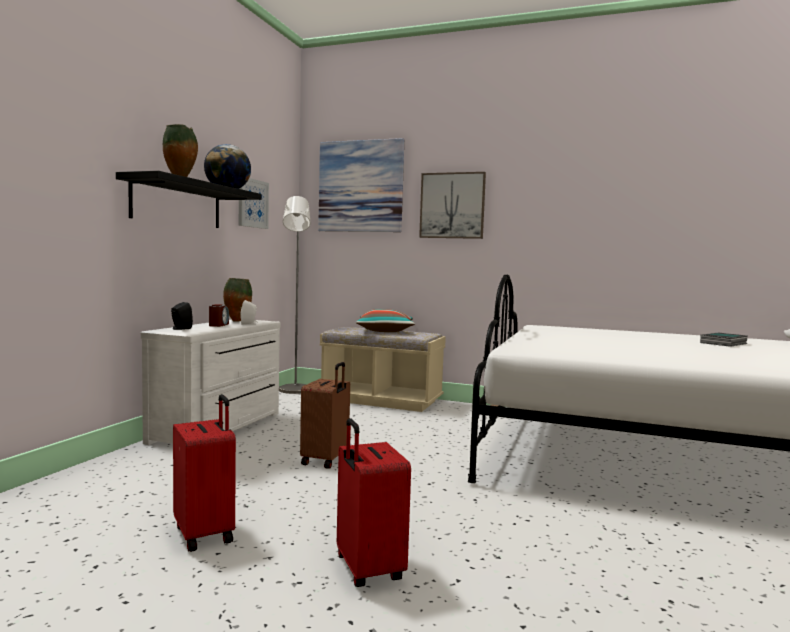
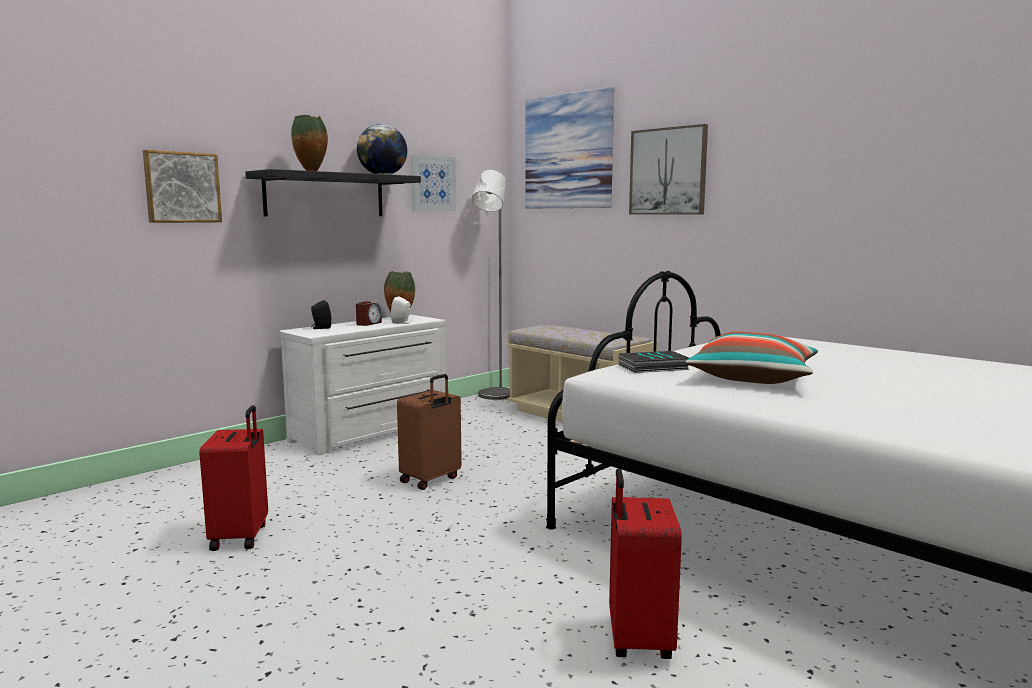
camera: 25 degrees right, 5 degrees up
red suitcase [337,418,411,587] -> red suitcase moved to [609,468,682,659]
pillow [356,309,415,332] -> pillow moved to [686,331,818,384]
book [700,333,747,347] -> book moved to [619,351,690,373]
none -> picture [143,150,222,223]

